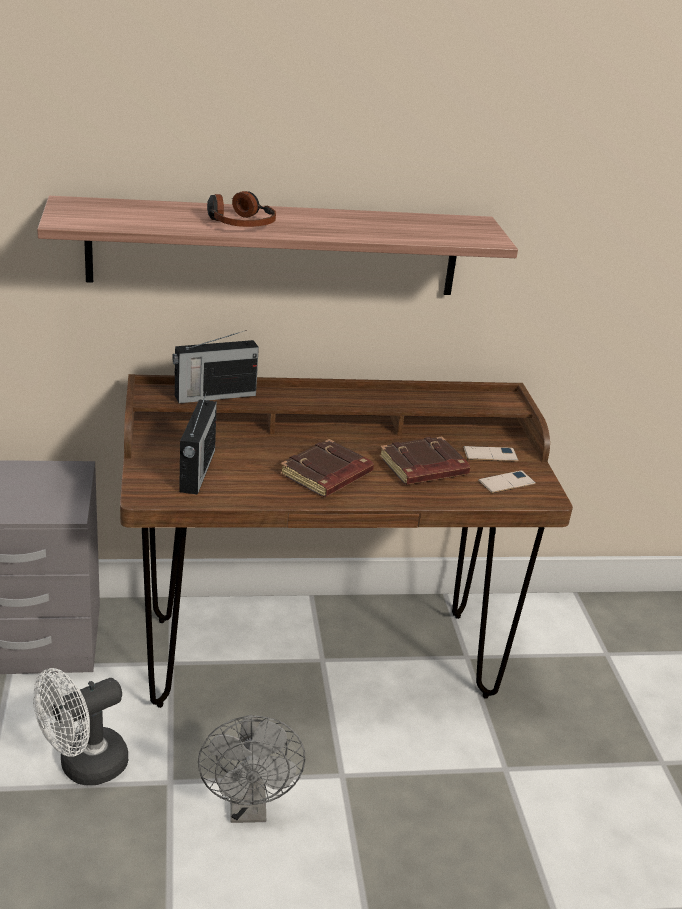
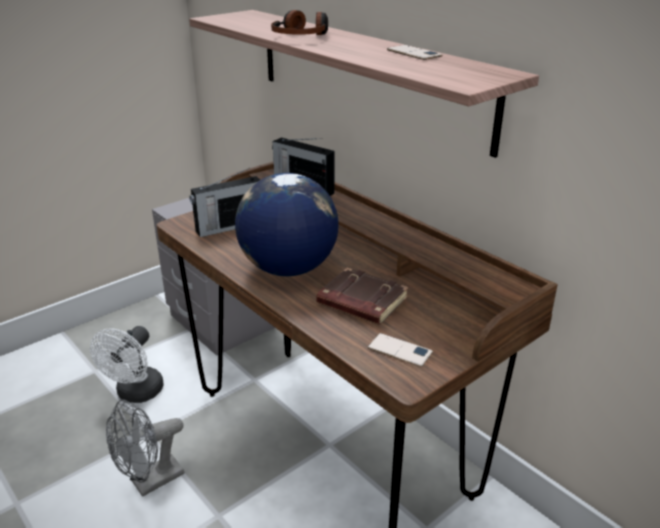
camera: 60 degrees right, 0 degrees up
white fan [33,668,128,785] -> white fan turned 90 degrees counterclockwise [90,326,164,403]
brown book [280,439,374,497] -> globe [235,173,338,276]
phone [463,446,519,462] -> phone moved to [387,45,442,60]

